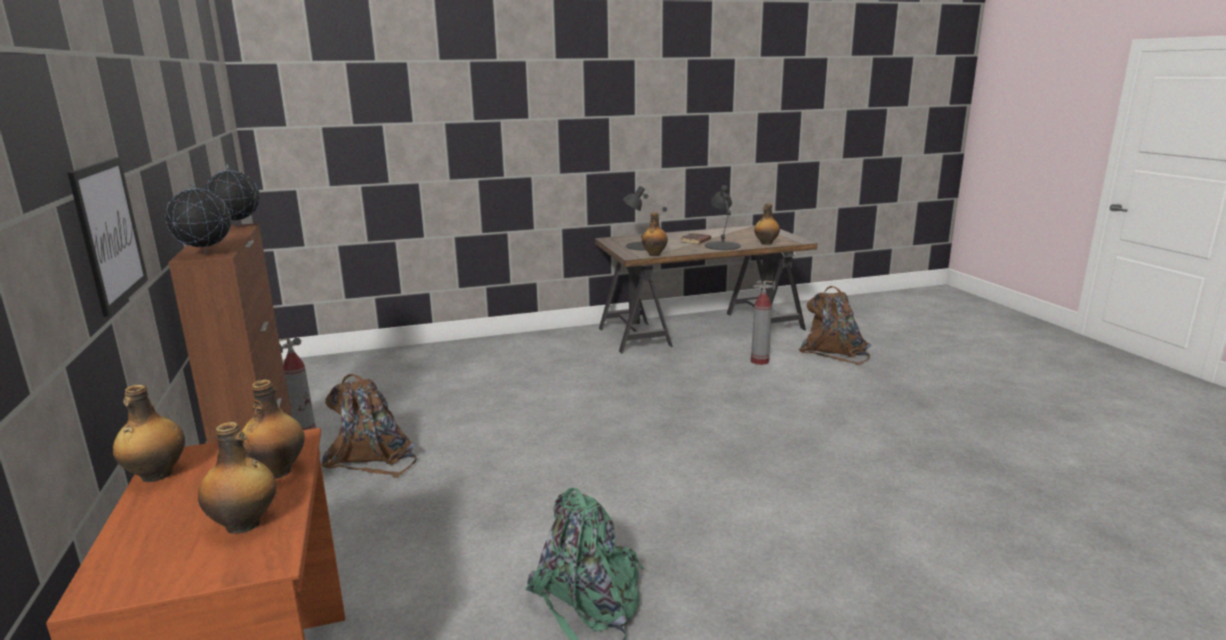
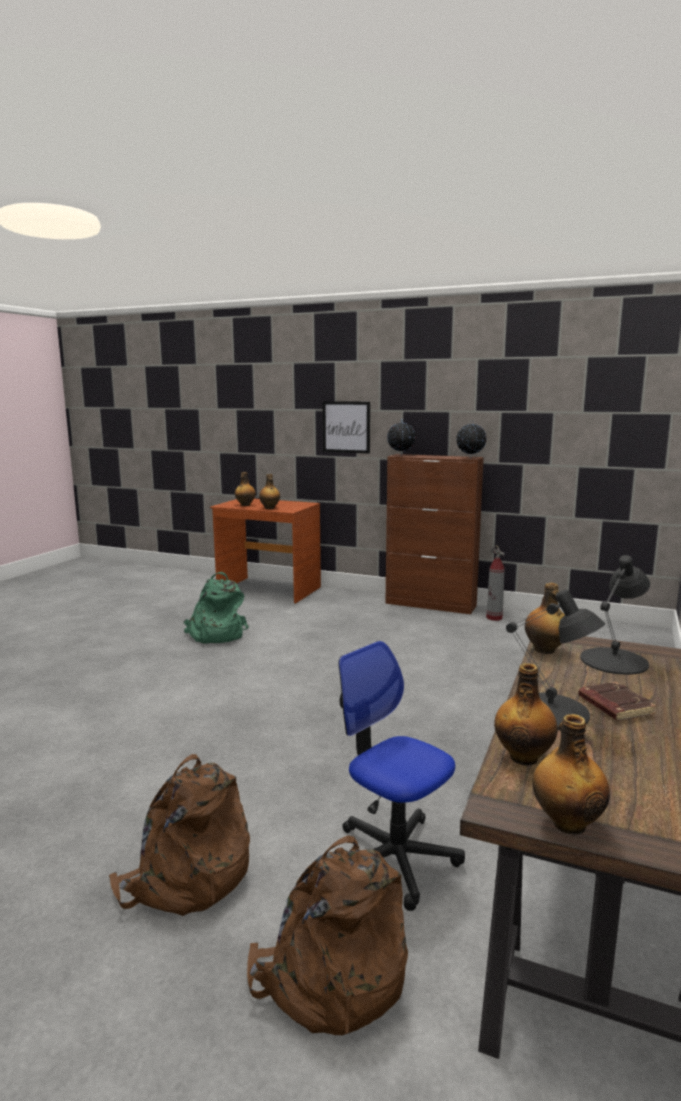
camera: 130 degrees right, 5 degrees down
bottle [113,385,185,482] -> bottle moved to [532,714,610,835]
brown backpack [321,374,416,478] -> brown backpack moved to [109,754,250,916]
fire extinguisher [751,280,775,365] -> office chair [339,641,465,911]

